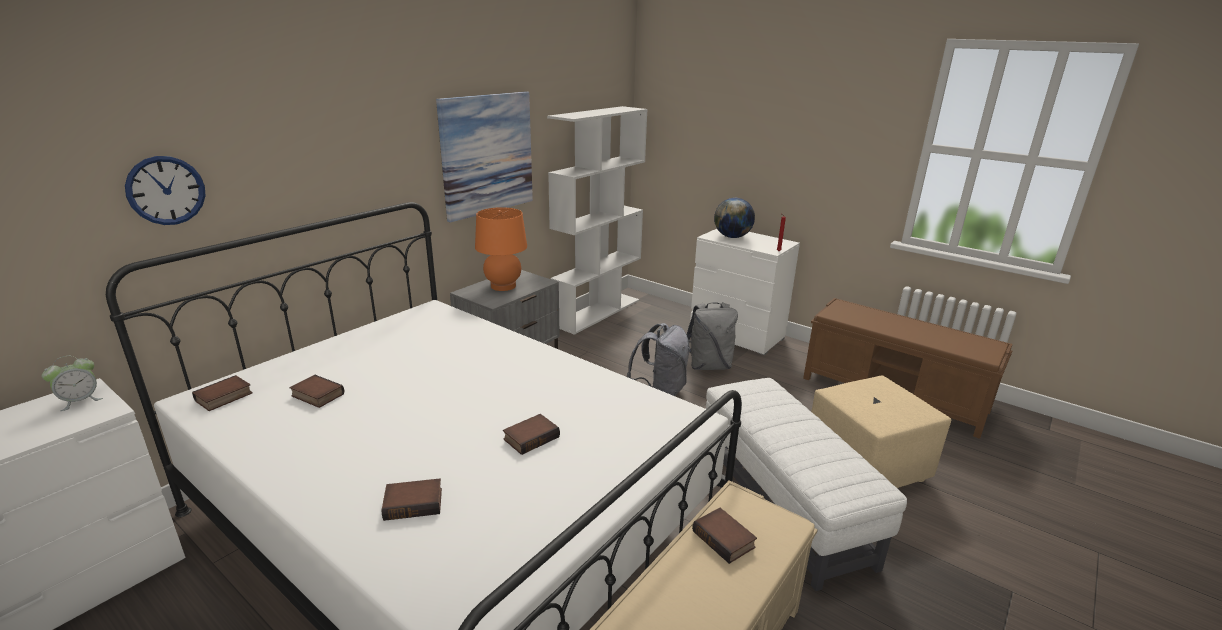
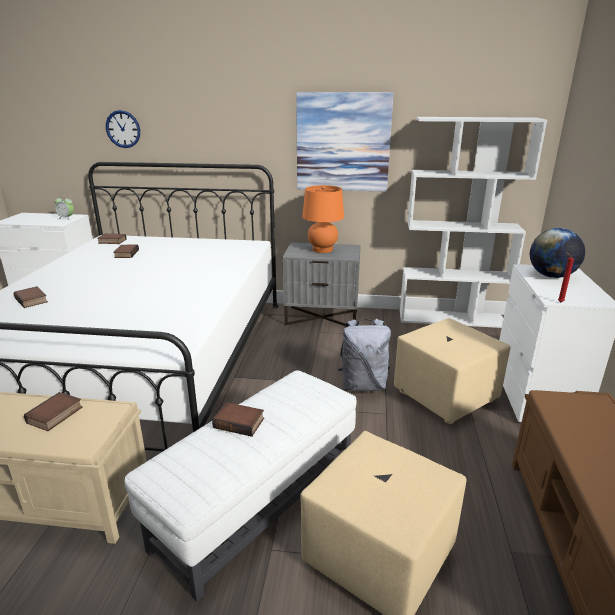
camera: 60 degrees right, 0 degrees up
book [503,414,560,455] -> book moved to [212,402,264,437]
grey backpack [687,302,738,370] -> beige ottoman [394,318,511,424]

